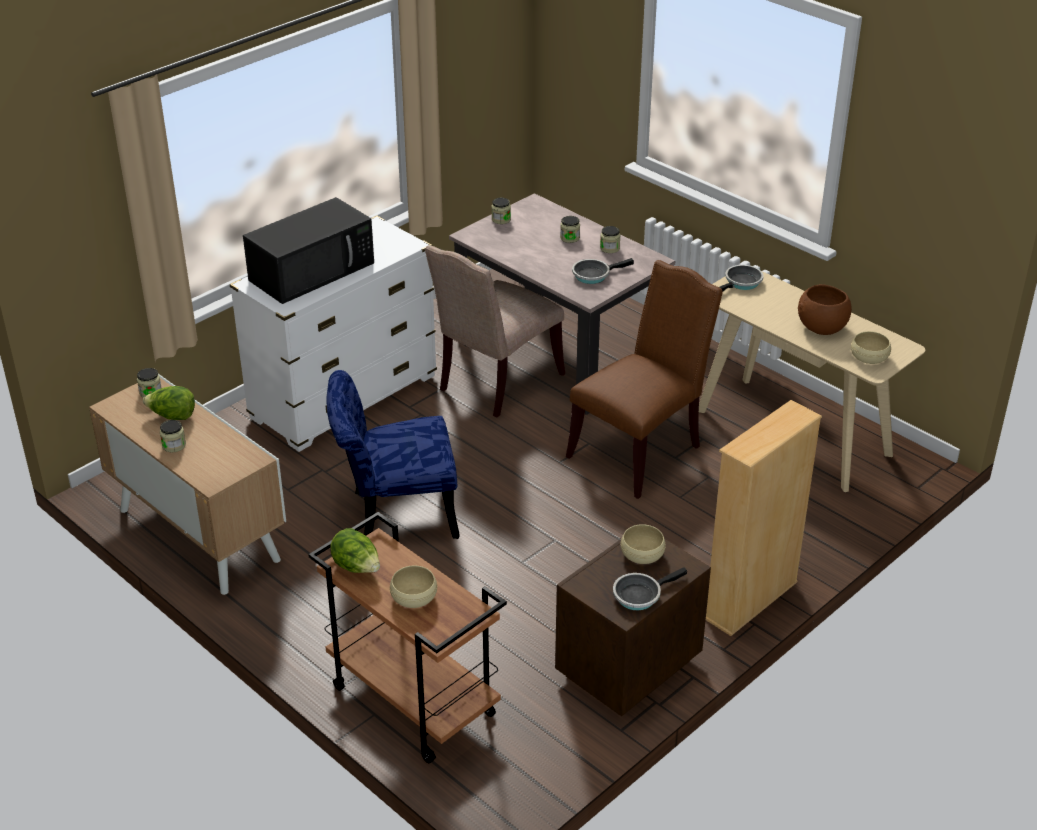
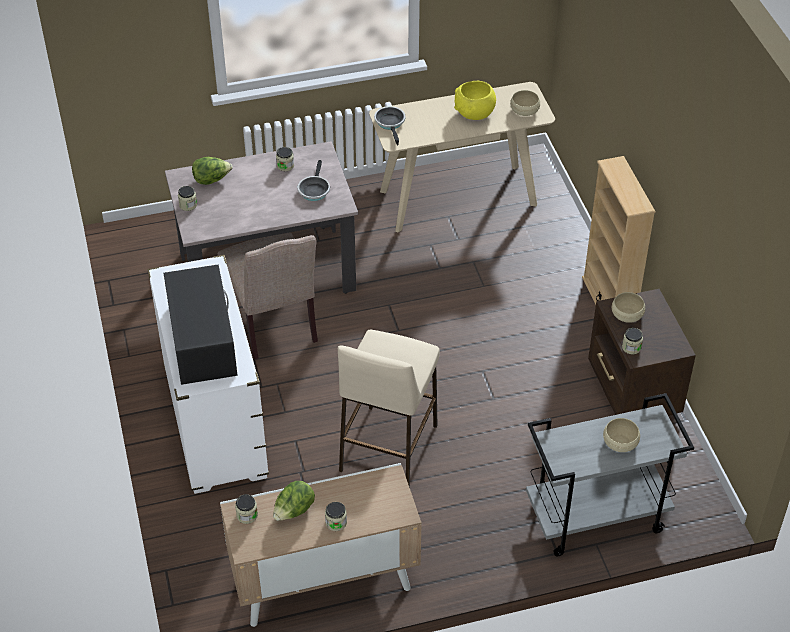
camera: 60 degrees left, 10 degrees up
brown cart [308,512,507,763] -> grey cart [526,393,694,557]
blue chair [326,370,460,539] -> beige stool [338,330,440,488]
lettuce [330,528,380,573] -> lettuce moved to [192,157,233,185]
jar [560,216,580,243] -> jar moved to [622,328,643,354]
brown chair [566,260,723,499] -> none
frying pan [613,567,687,610] -> none
brown bowl [798,284,852,335] -> yellow bowl [454,81,496,120]

